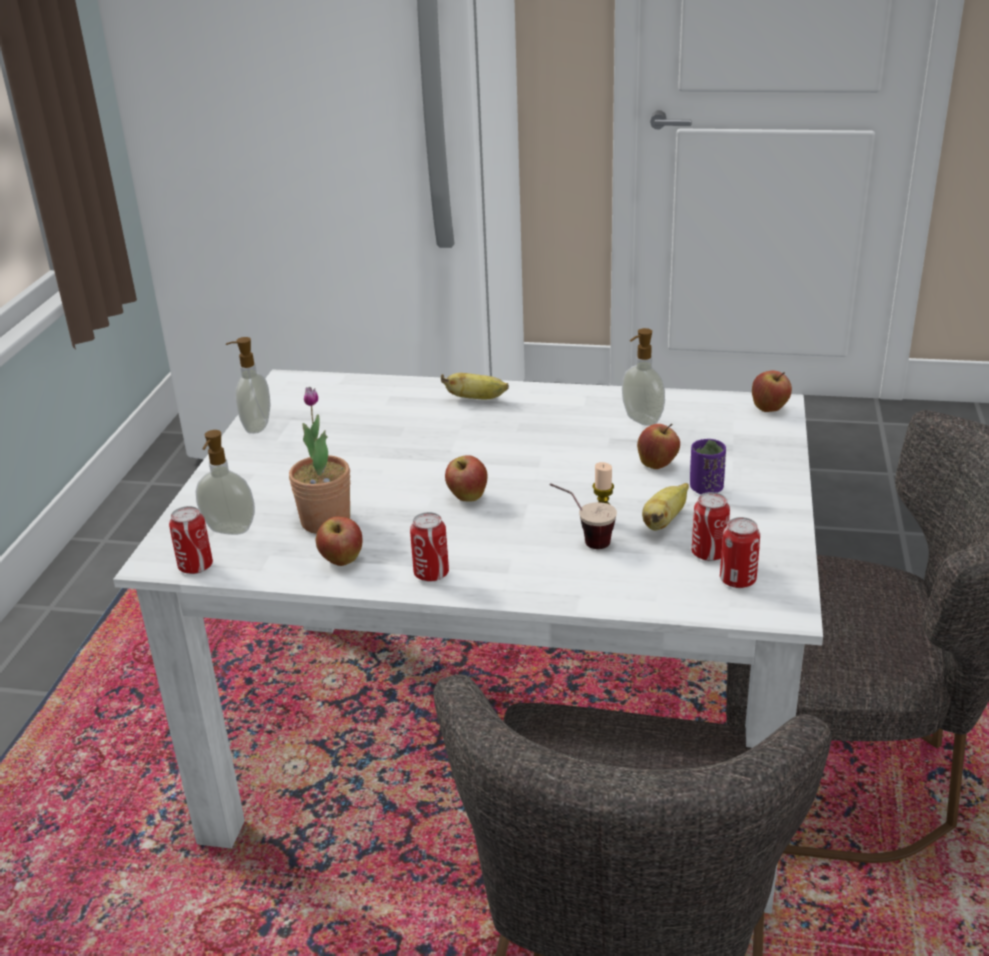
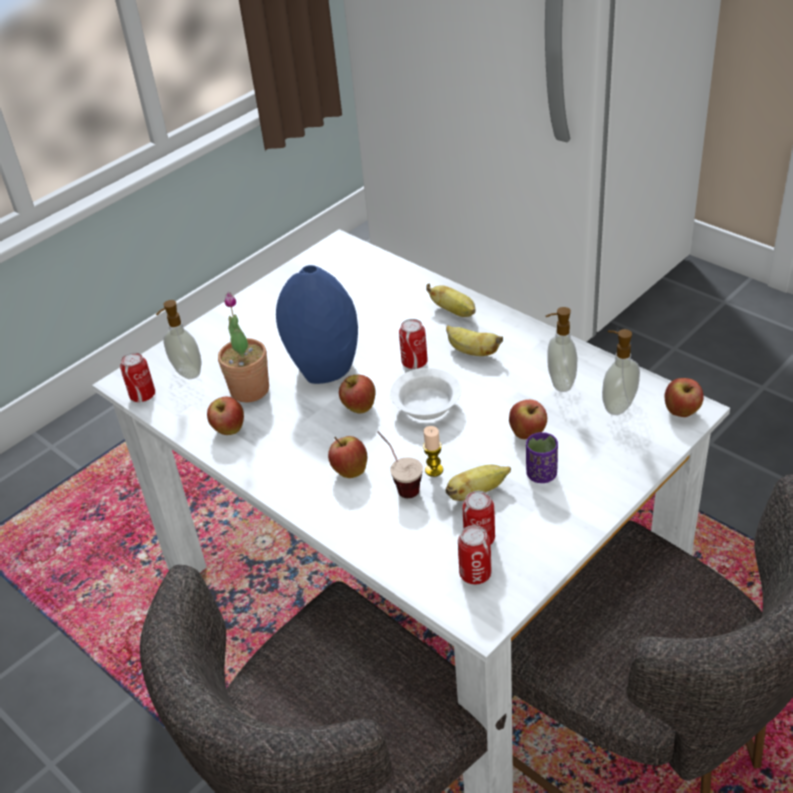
camera: 35 degrees right, 10 degrees up
soap dispenser [226,337,271,434] -> soap dispenser moved to [602,329,640,415]
can [410,512,449,582] -> can moved to [399,319,428,369]
none -> blue vase [276,265,358,384]
none -> apple [328,436,367,478]
none -> white bowl [390,368,461,420]
none -> banana [446,326,503,356]

